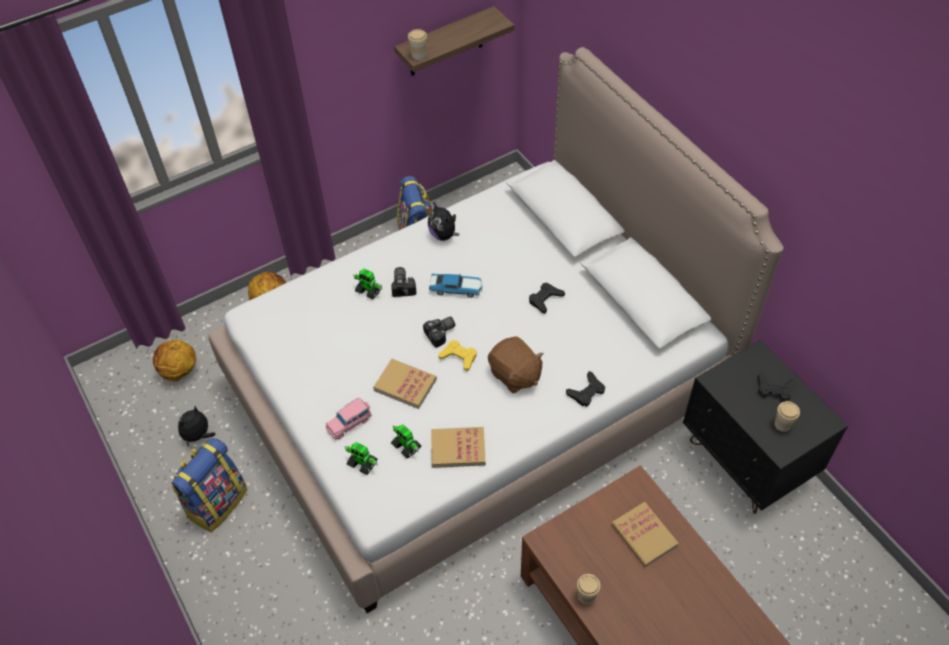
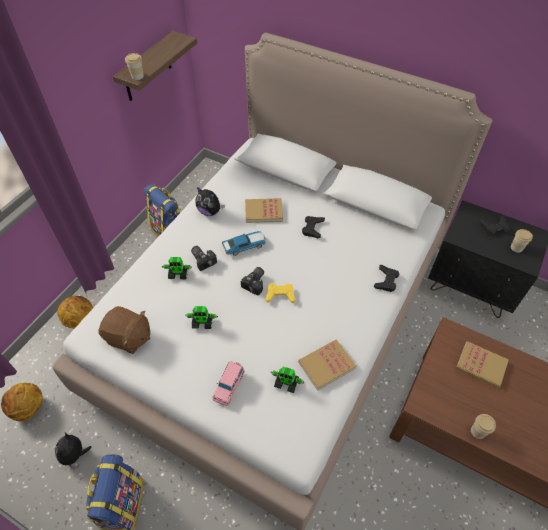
camera: 30 degrees left, 0 degrees up
toy robot [345,442,378,475] -> toy robot moved to [185,306,218,329]
book [373,359,437,409] -> book moved to [245,198,283,223]
brown plush toy [488,336,544,393] -> brown plush toy moved to [98,306,150,354]

